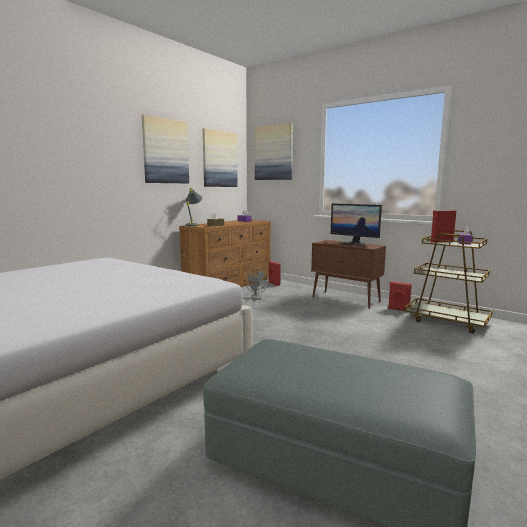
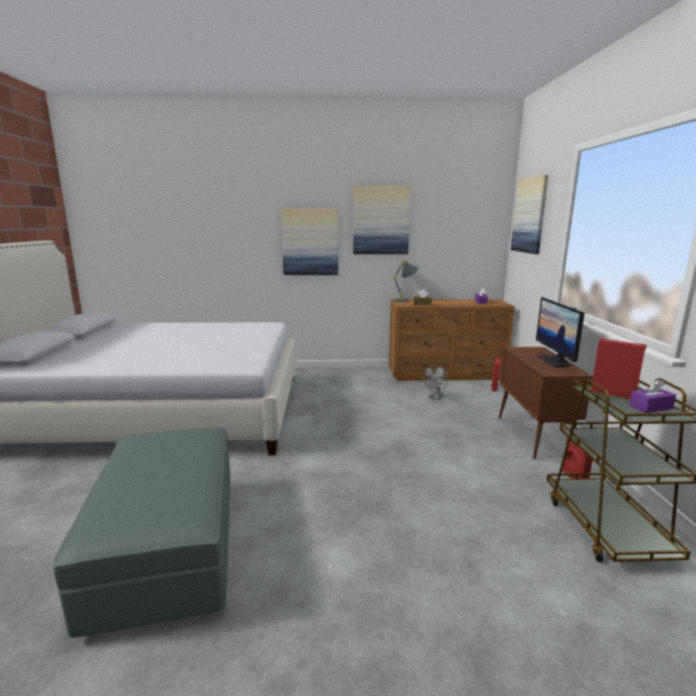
camera: 50 degrees right, 5 degrees up
picture [203,128,238,187] -> picture moved to [281,208,338,275]

